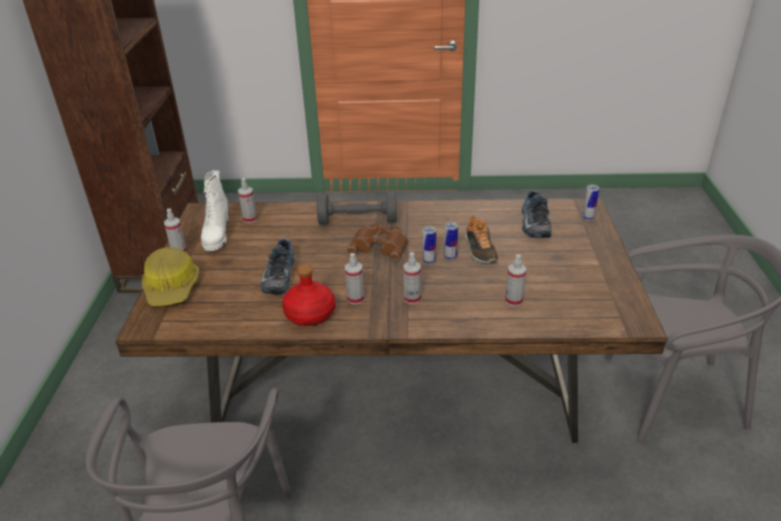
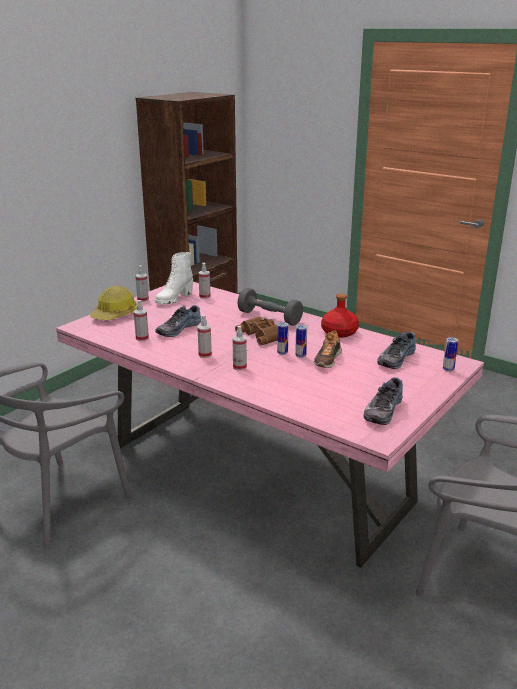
camera: 35 degrees right, 10 degrees down
brown dining table [115,198,667,443] -> pink dining table [56,282,484,568]
red bottle [282,265,335,326] -> red bottle moved to [321,293,359,338]
spray bottle [505,254,526,307] -> spray bottle moved to [134,300,149,341]
none -> shoe [364,377,403,425]

